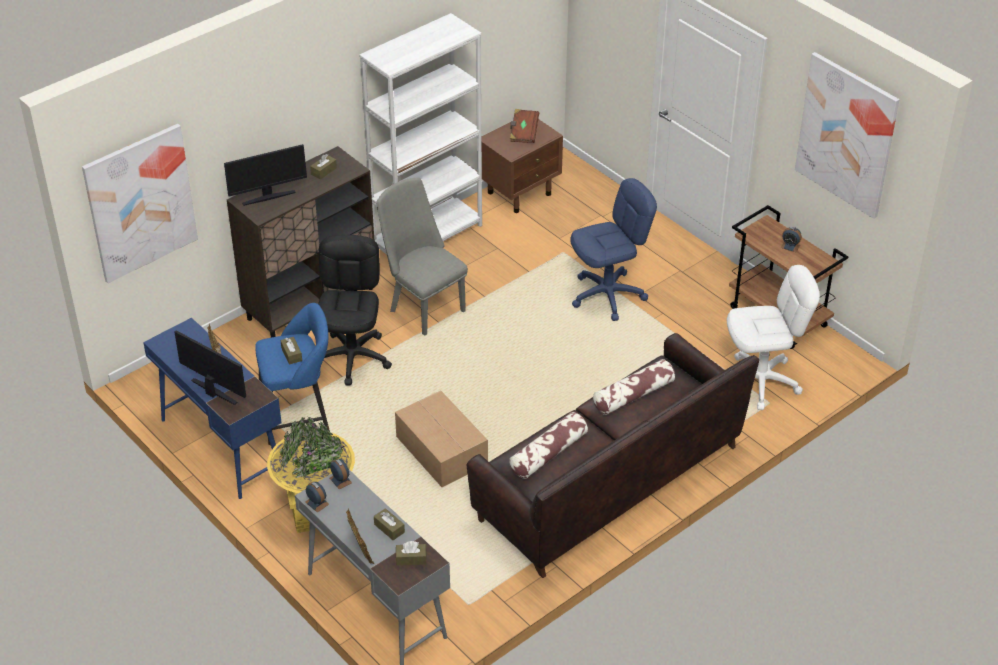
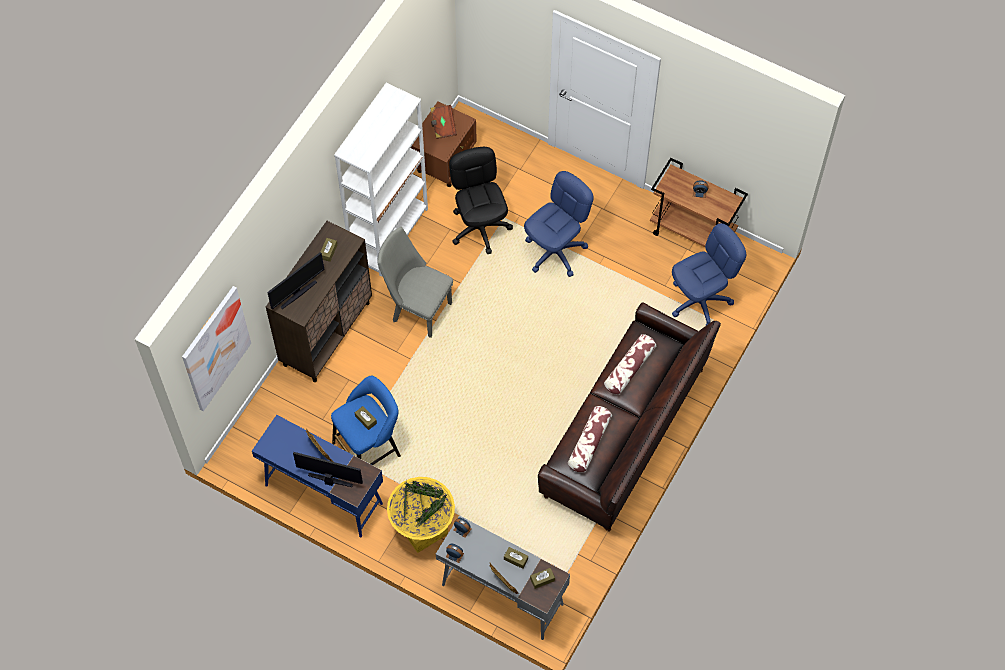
camera: 20 degrees left, 20 degrees up
black office chair [318,235,392,386] -> black office chair moved to [449,147,513,254]
cardboard box [395,391,488,487] -> none
white office chair [727,265,820,410] -> blue office chair [672,223,746,325]
picture [795,52,899,219] -> none

